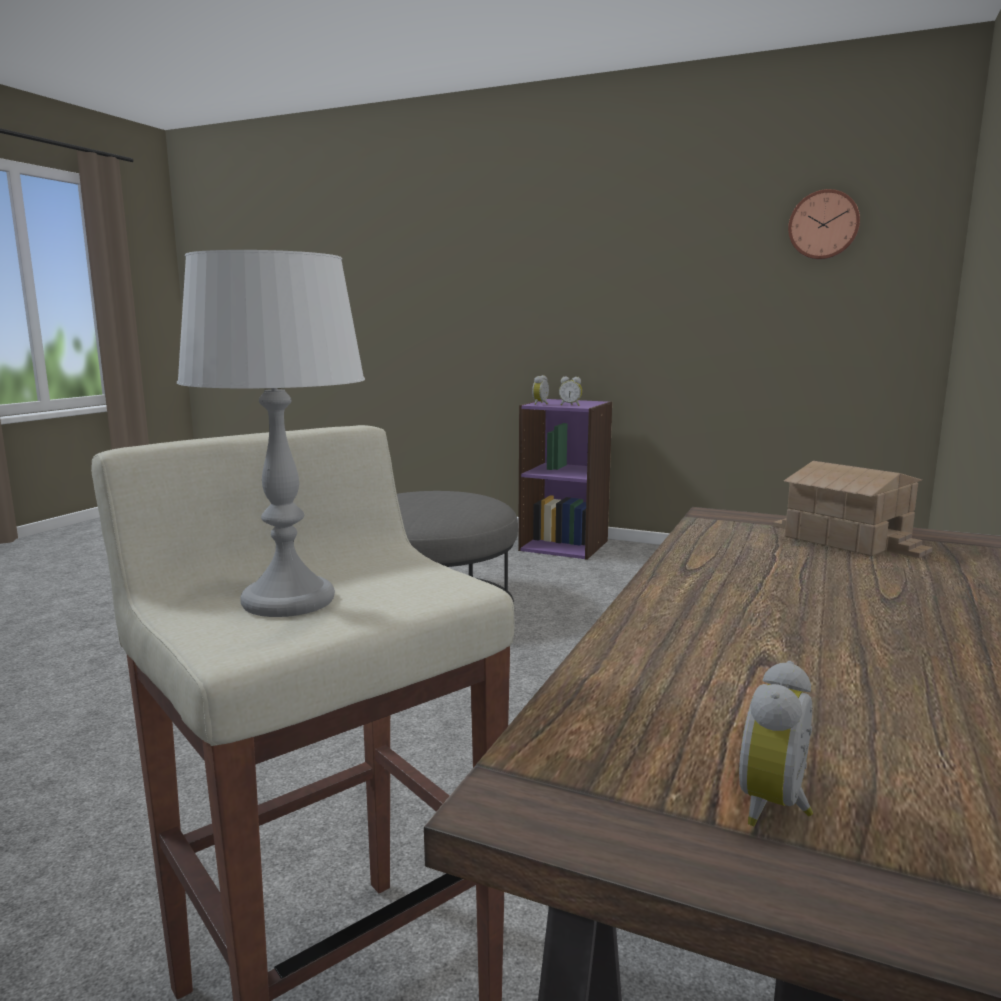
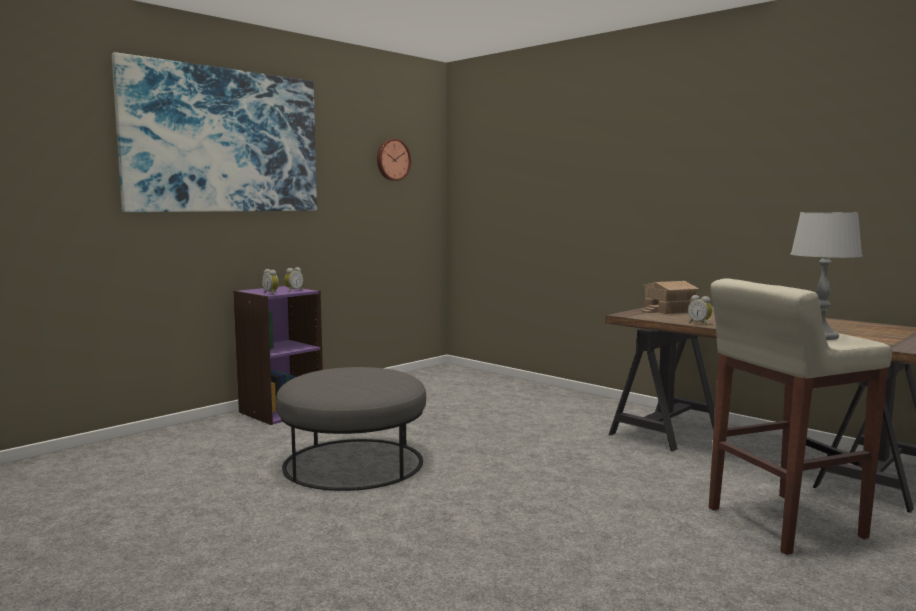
camera: 70 degrees left, 5 degrees down
alarm clock [739,661,813,826] -> alarm clock moved to [688,295,712,325]
none -> picture [112,52,317,212]

